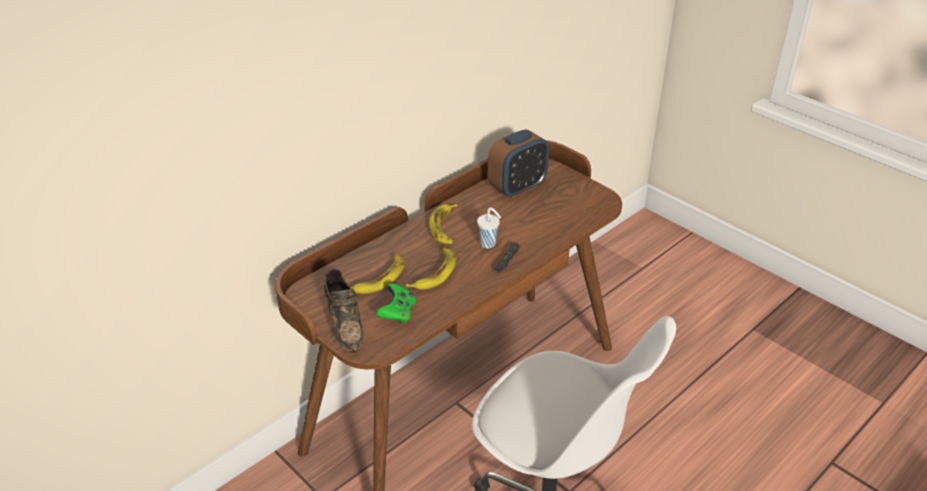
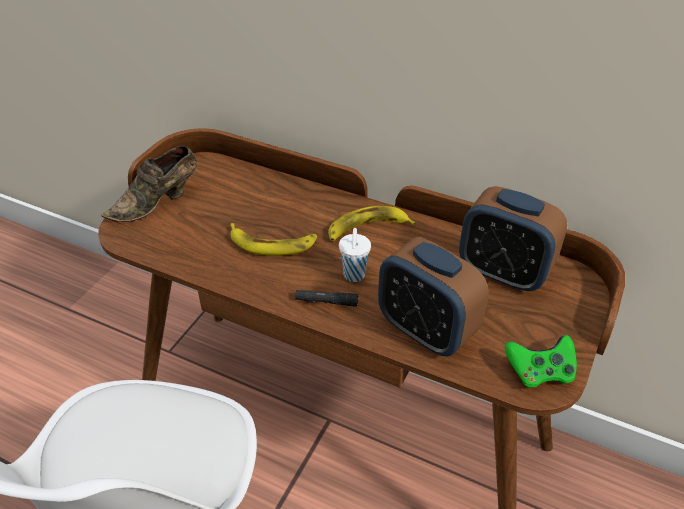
camera: 70 degrees right, 5 degrees up
banana [350,254,405,294] -> none
green game controller [376,283,416,323] -> green game controller moved to [505,335,577,388]
none -> alarm clock [378,237,489,357]

